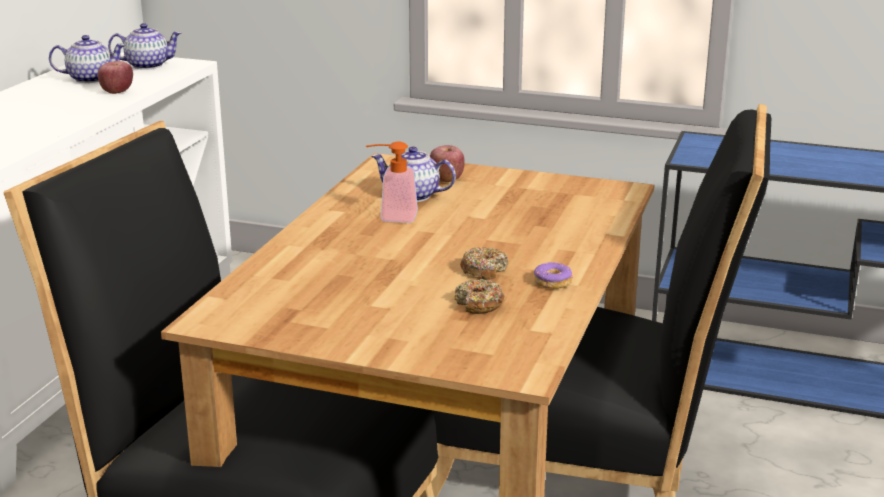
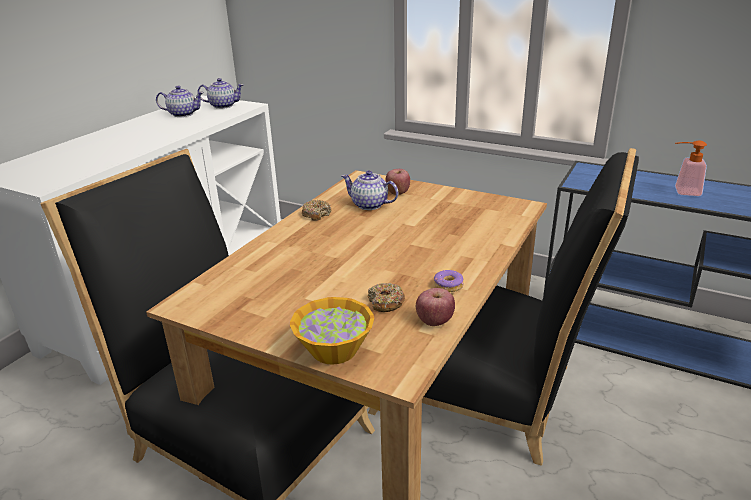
camera: 10 degrees right, 5 degrees up
apple [98,61,133,94] -> apple moved to [416,288,455,326]
soap dispenser [366,141,418,223] -> soap dispenser moved to [675,141,707,196]
donut [460,247,509,280] -> donut moved to [302,200,332,221]
none -> bowl [290,297,374,365]

